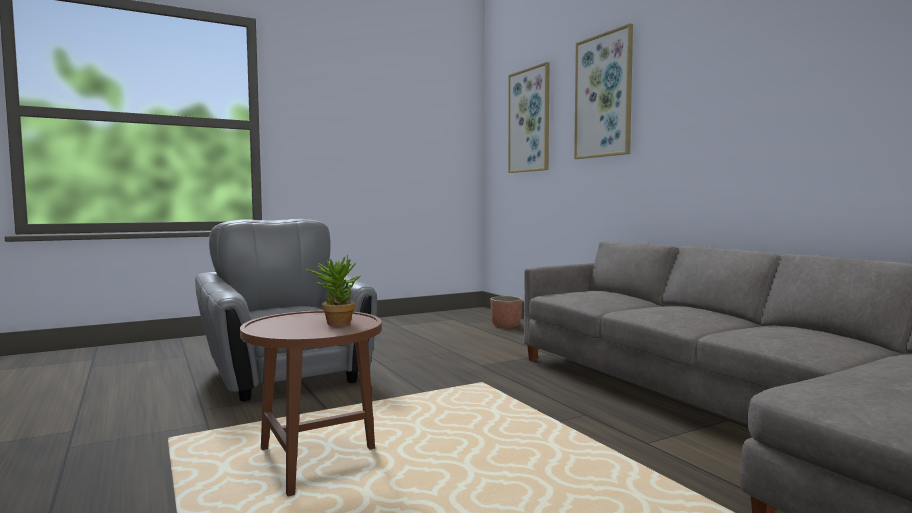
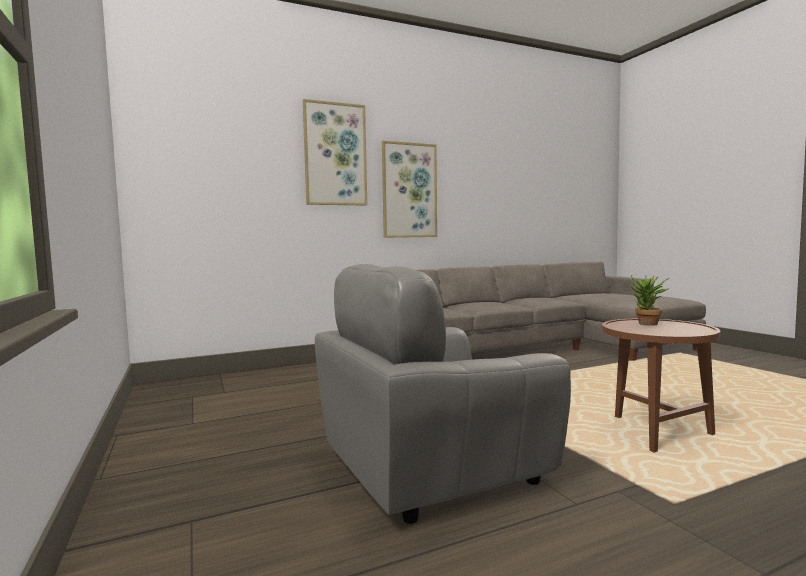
camera: 85 degrees left, 0 degrees up
planter [491,296,522,328] -> none
picture [508,62,549,173] -> picture moved to [382,141,437,238]

